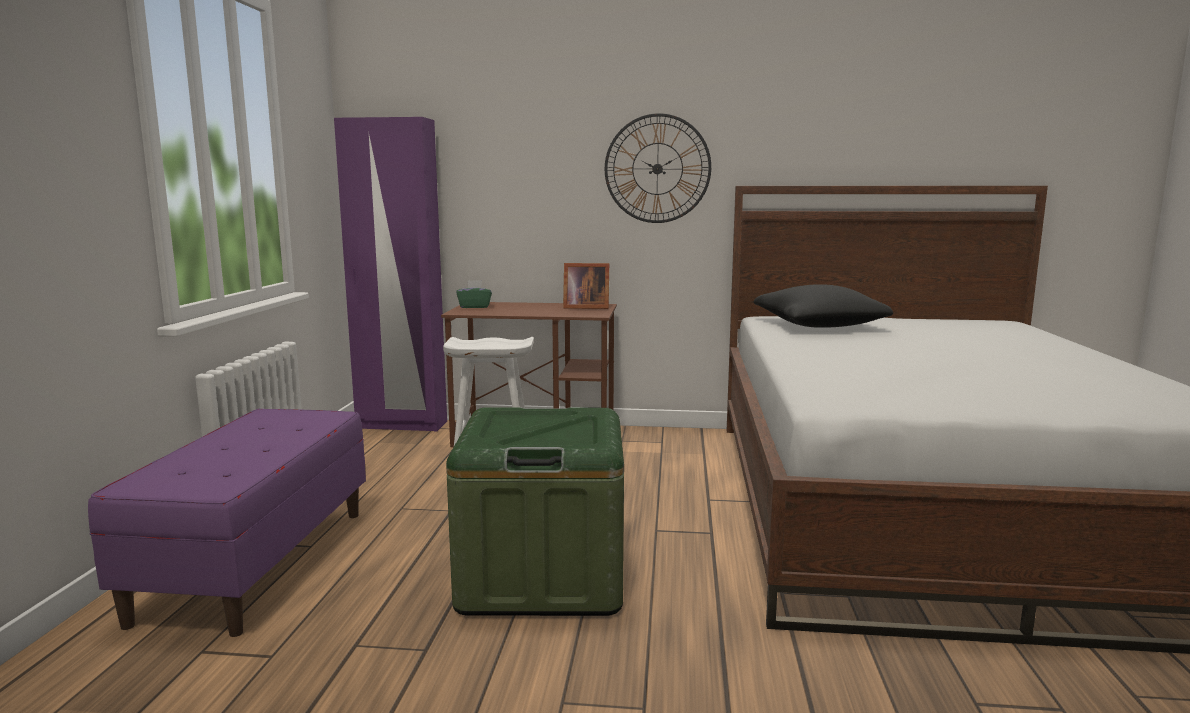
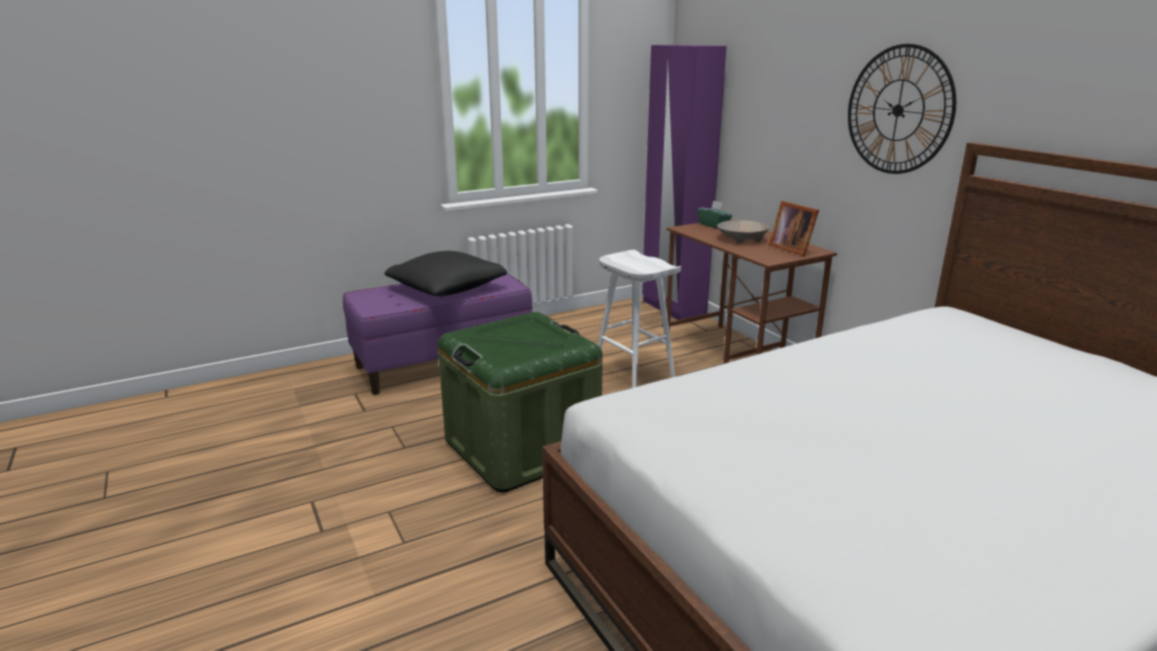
camera: 55 degrees right, 10 degrees up
black pillow [754,284,893,328] -> black pillow moved to [384,251,507,296]
none -> beige bowl [717,220,769,243]

